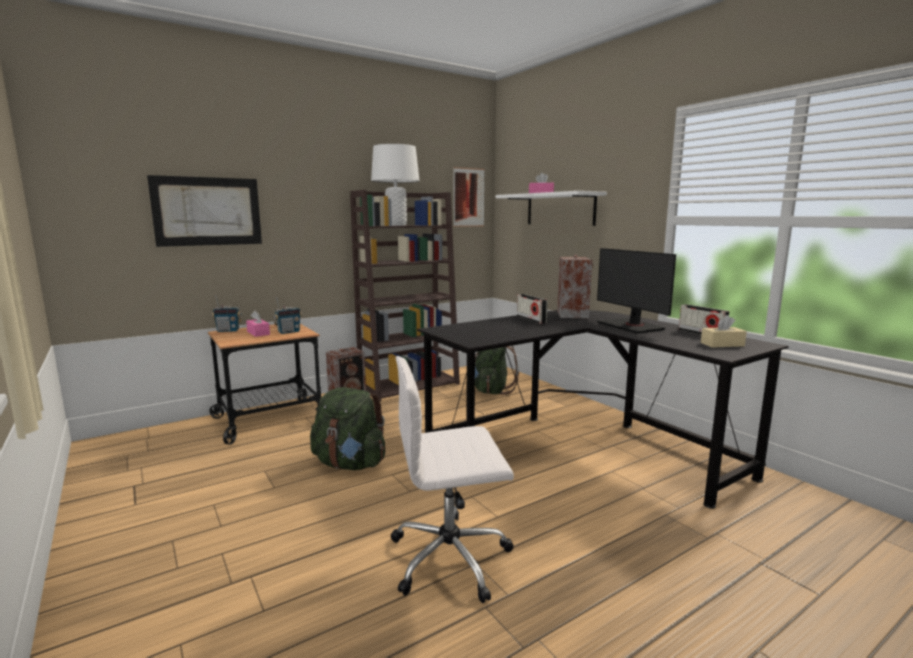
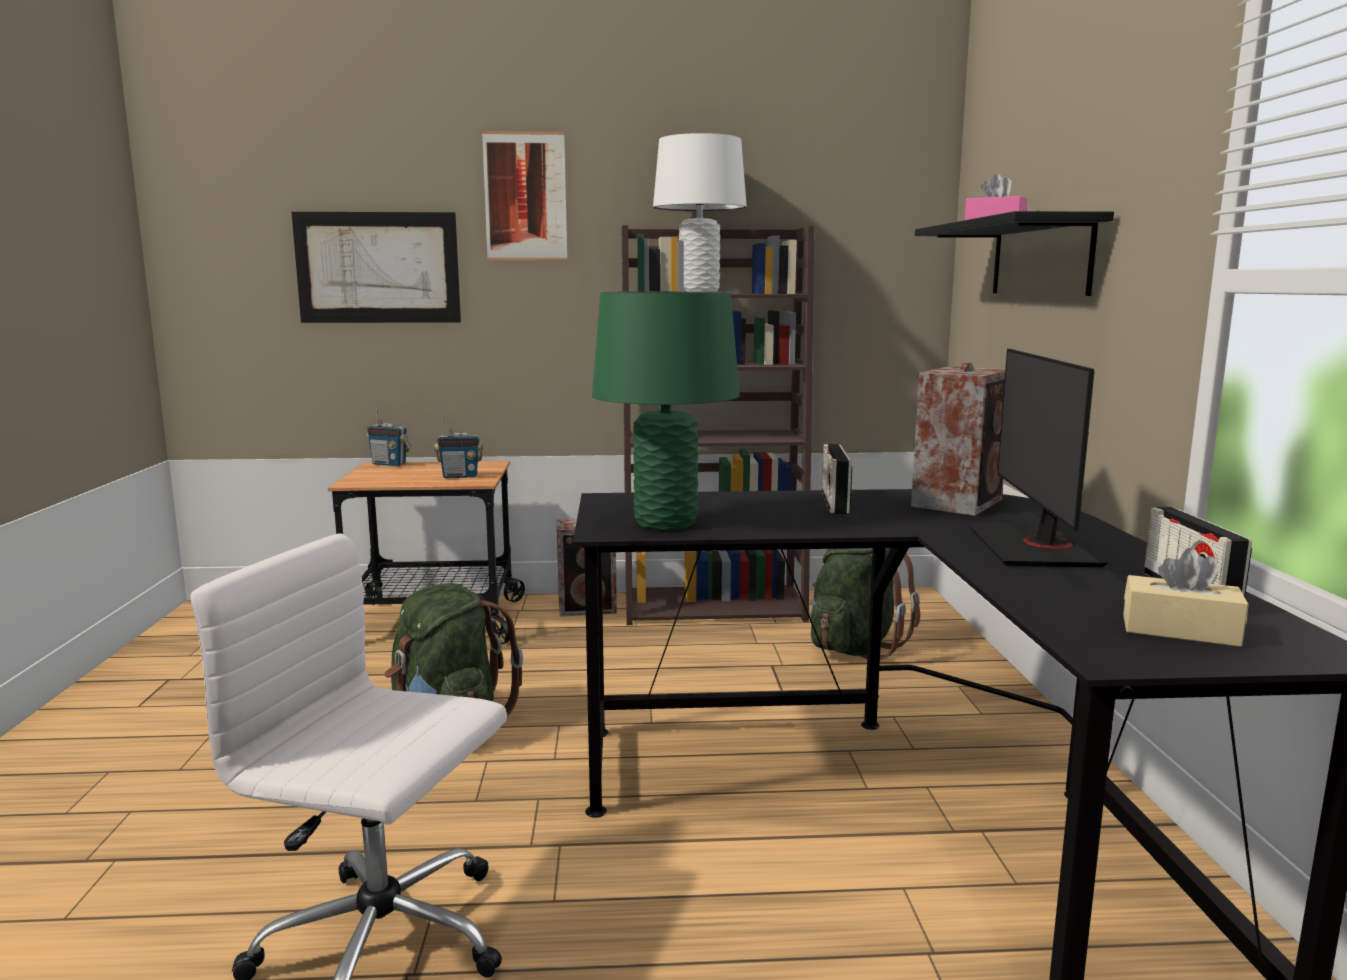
camera: 30 degrees right, 0 degrees up
pink tissue box [246,311,270,337] -> none
picture [453,167,485,227] -> picture moved to [482,131,567,260]
white shelf [496,191,607,226] -> black shelf [915,211,1114,296]
none -> green table lamp [592,291,740,530]

